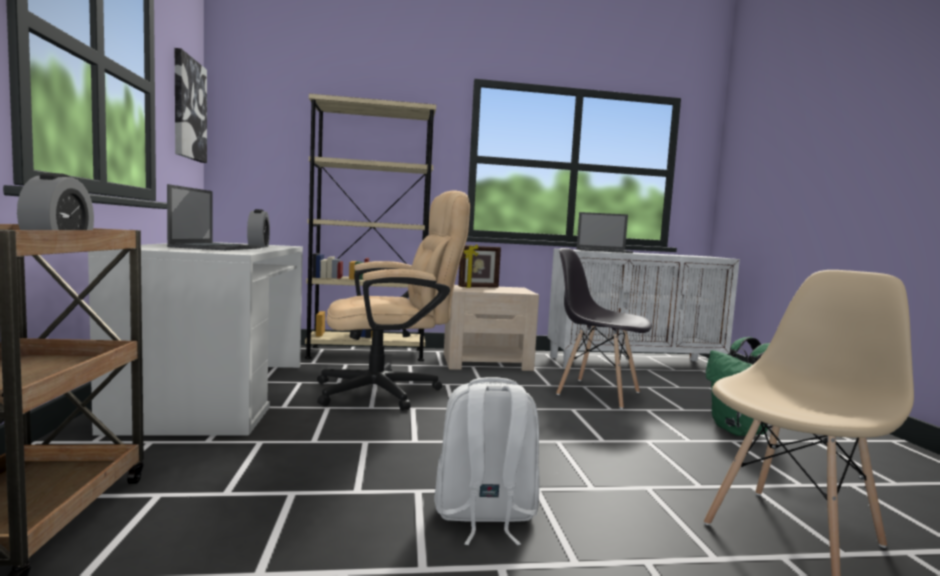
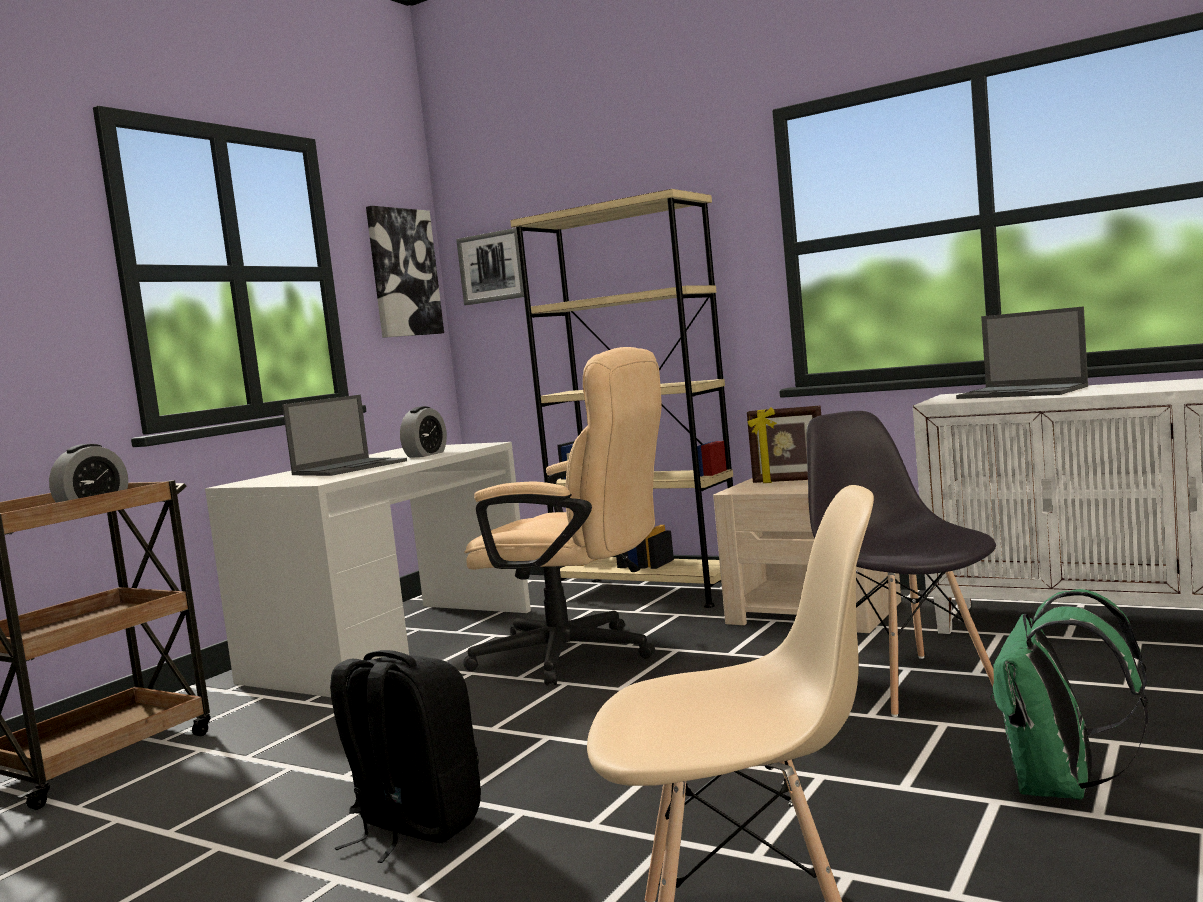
camera: 40 degrees right, 0 degrees up
white backpack [434,377,540,545] -> black backpack [330,650,481,863]
none -> picture [456,228,524,305]

